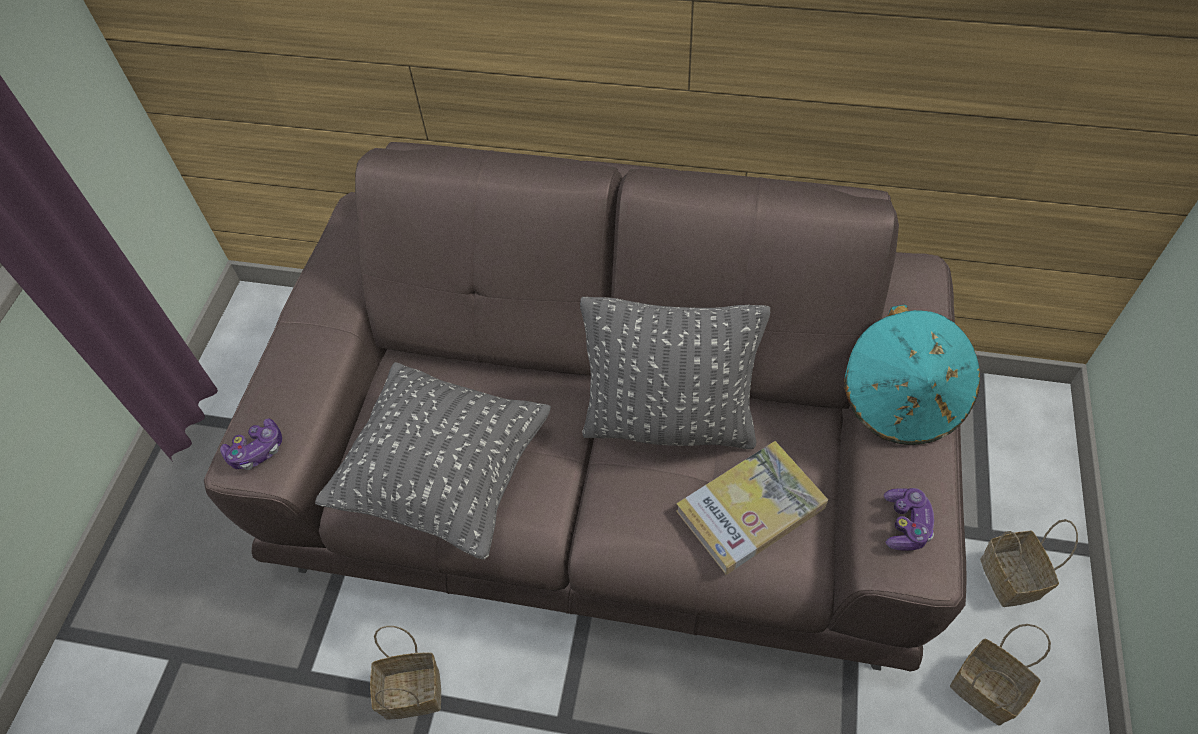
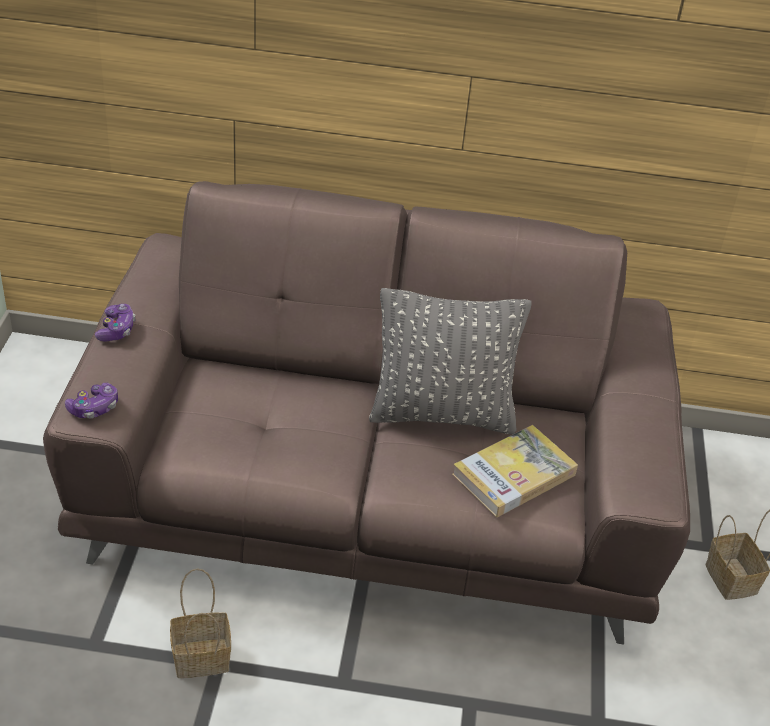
camera: 10 degrees left, 15 degrees down
grey pillow [315,362,551,560] -> none
turquoise hat [844,305,980,445] -> none
game controller [884,488,934,551] -> game controller moved to [95,304,136,341]
basket [950,624,1051,726] -> none

